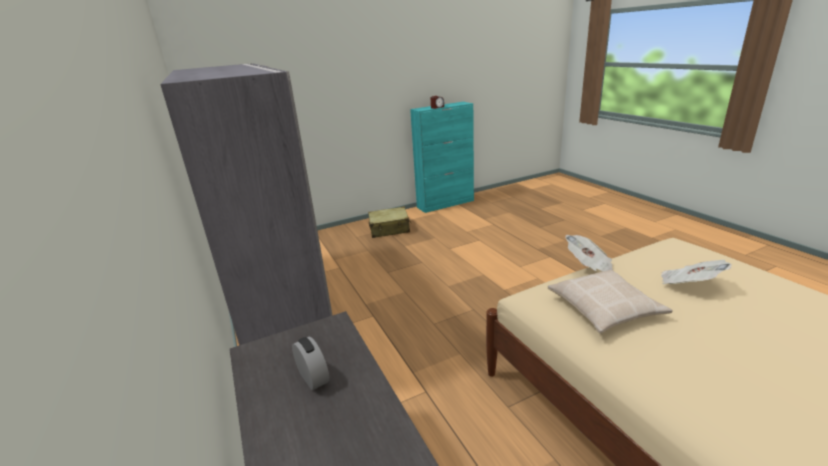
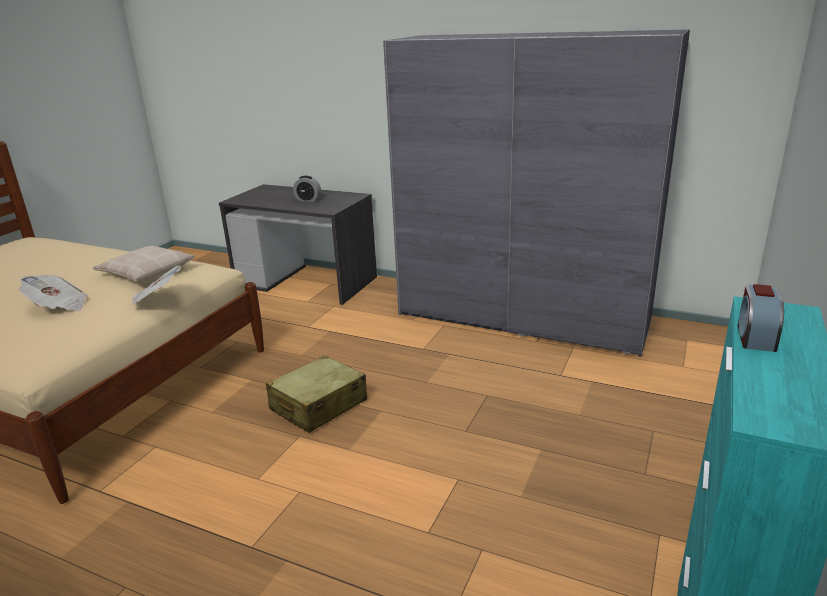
camera: 140 degrees right, 0 degrees up
beige suitcase [368,206,411,238] -> beige suitcase moved to [266,355,368,433]

